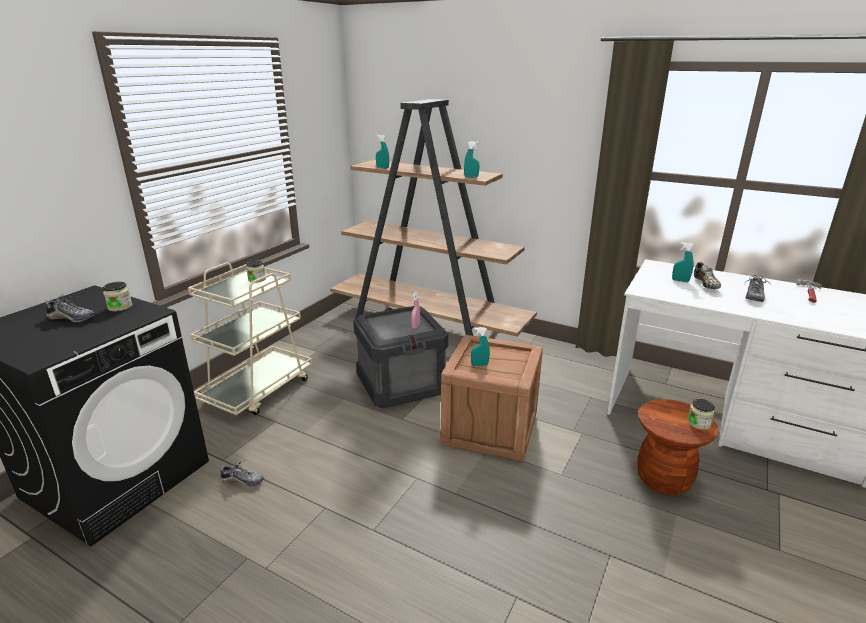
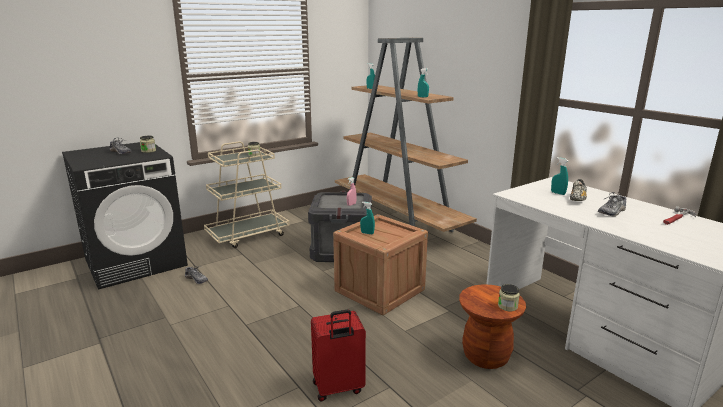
camera: 25 degrees right, 5 degrees down
none -> red suitcase [311,309,366,402]

